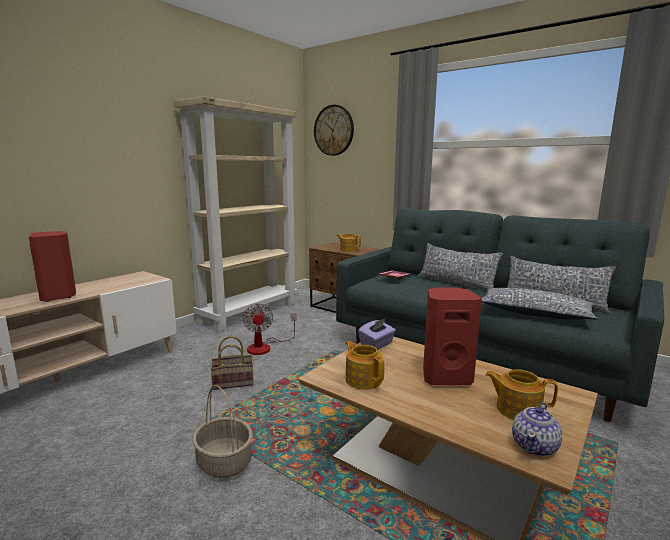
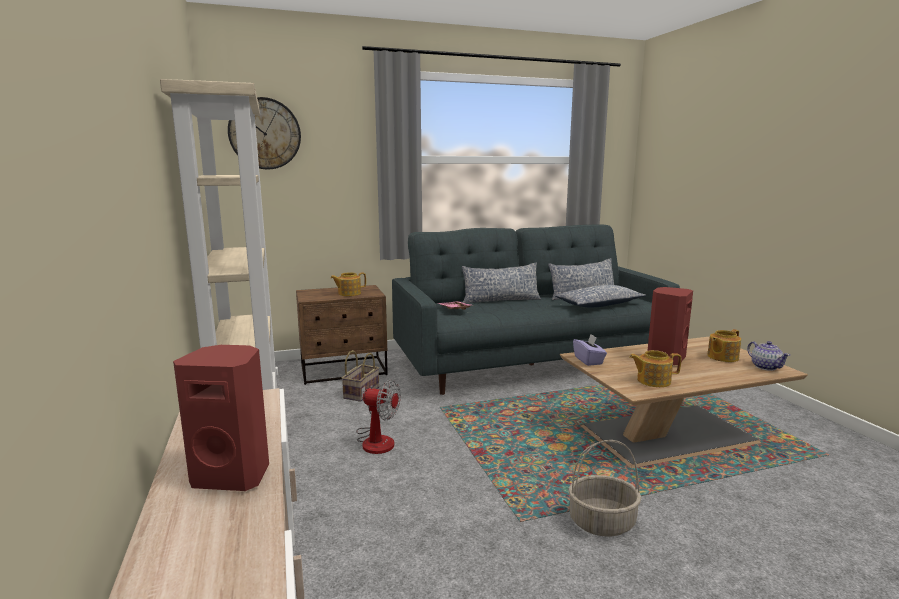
camera: 55 degrees left, 0 degrees up
basket [210,336,254,390] -> basket moved to [342,350,379,402]

